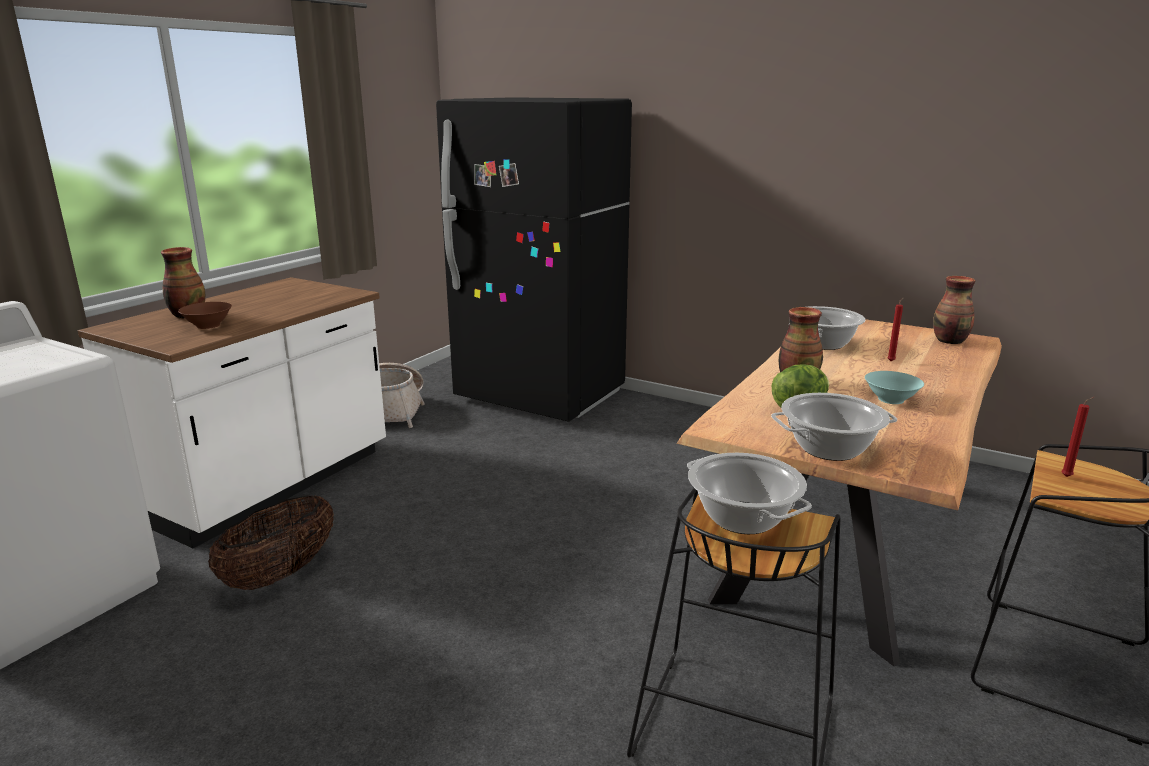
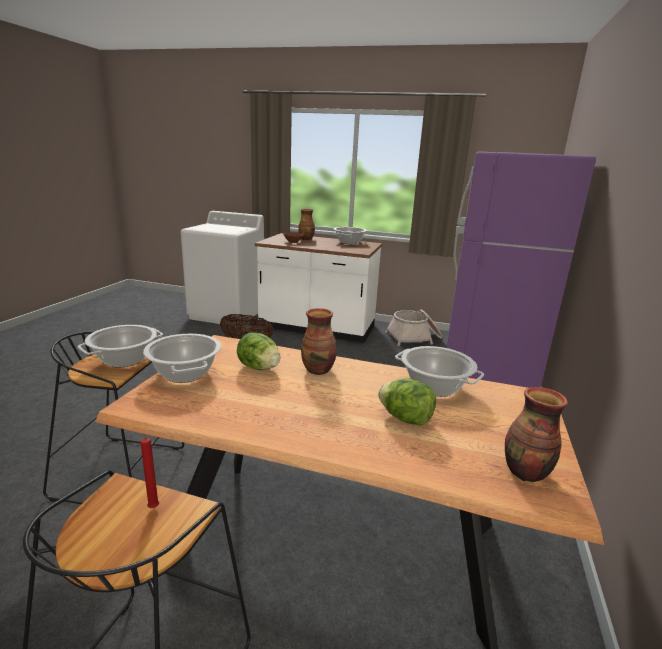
camera: 75 degrees right, 0 degrees up
black fridge [436,97,632,422] -> purple fridge [446,151,596,388]
turquoise bowl [865,371,924,404] -> none
red candle [887,298,903,361] -> lettuce [378,378,436,426]
none -> cooking pot [334,227,367,244]

